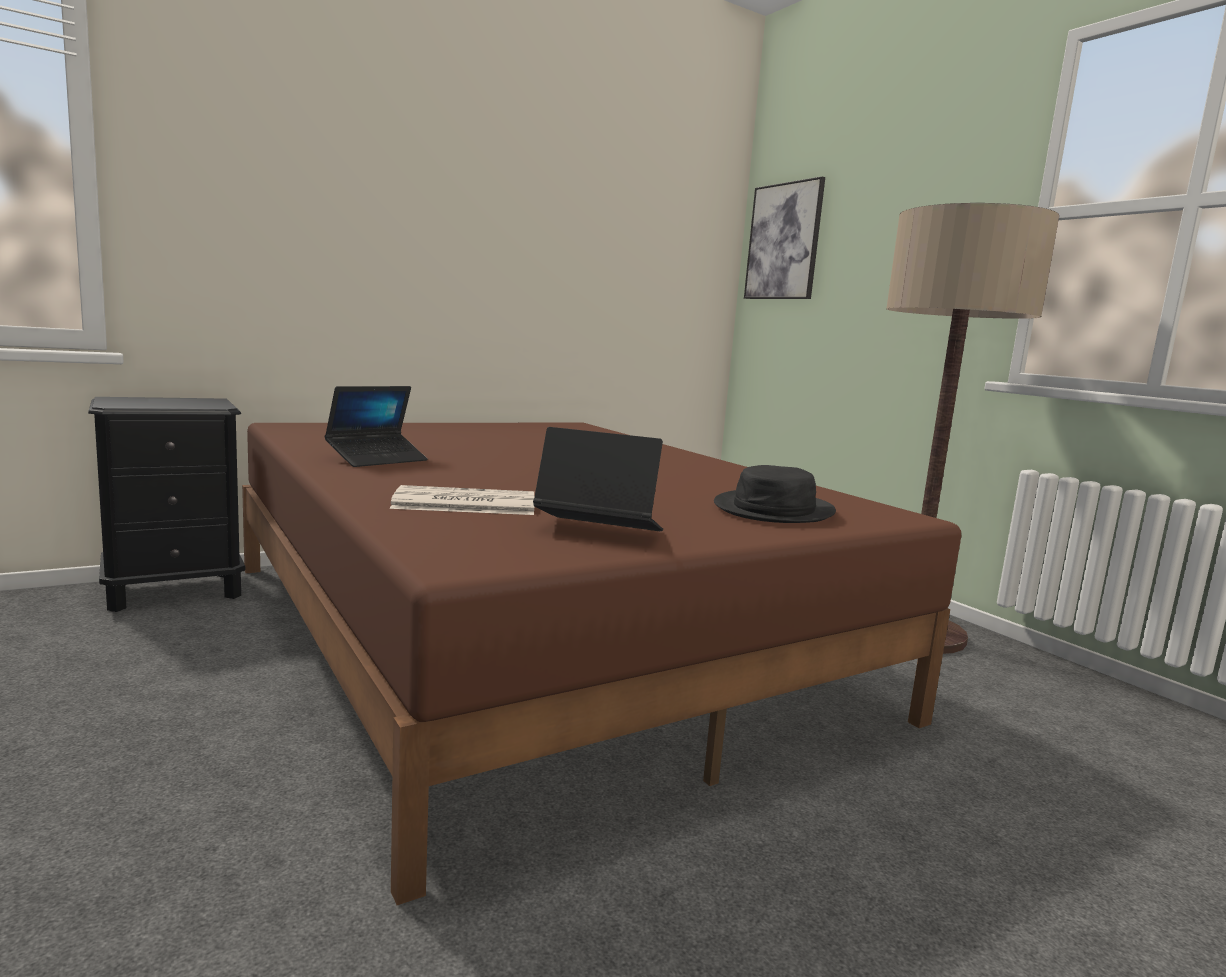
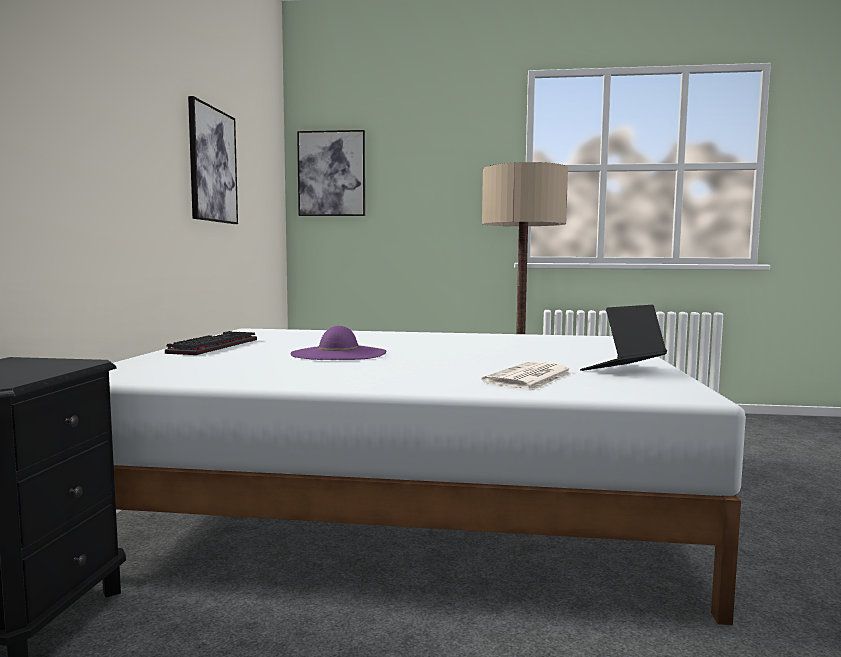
camera: 50 degrees left, 5 degrees down
brown bed [242,423,961,905] -> white bed [109,328,746,625]
laptop [325,386,427,467] -> none
black hat [714,465,836,523] -> none
none -> keyboard [165,331,257,355]
none -> picture [188,96,238,224]
none -> purple hat [290,326,386,360]

